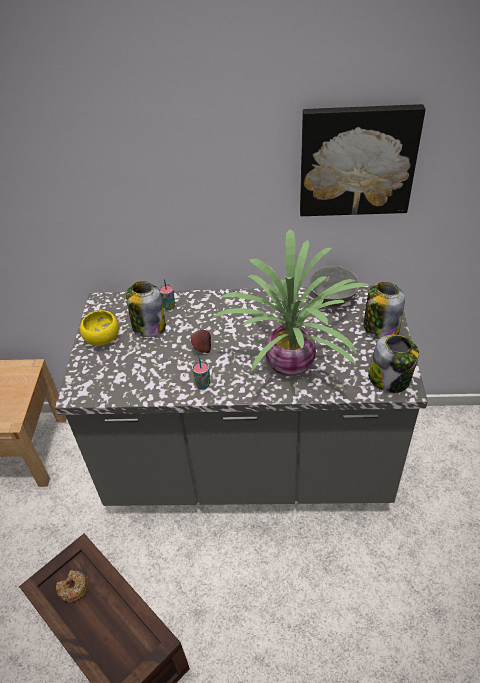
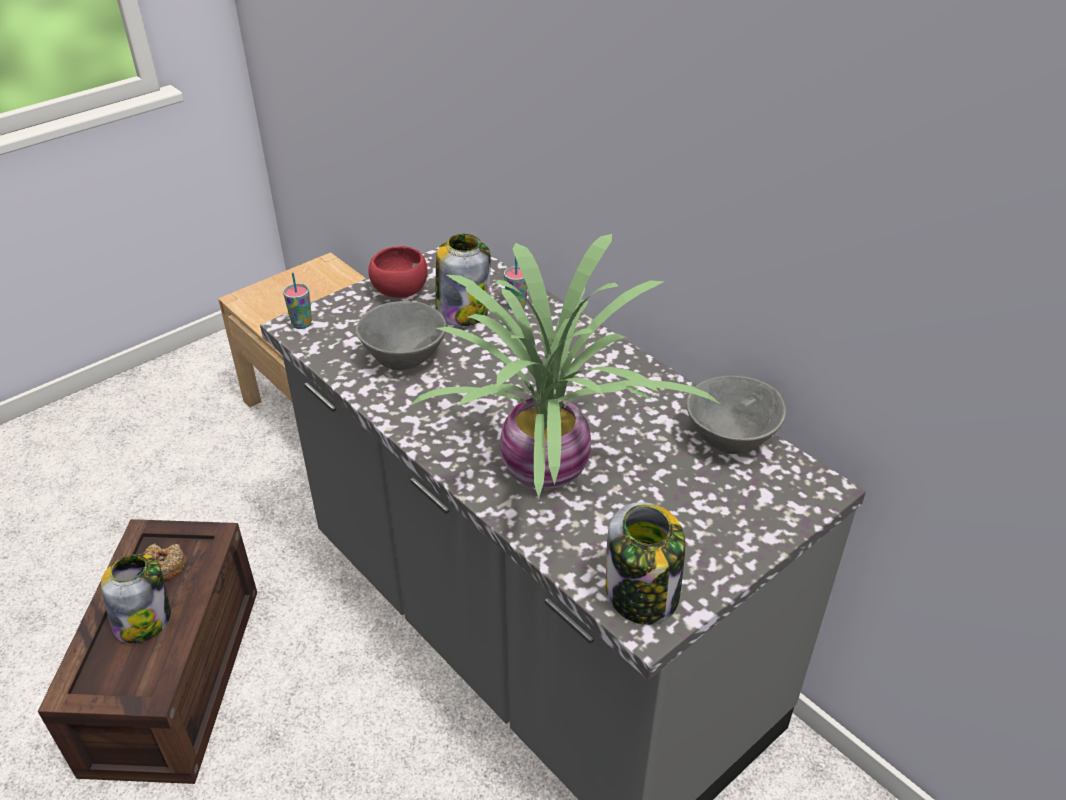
camera: 45 degrees right, 5 degrees down
yellow bowl [80,310,119,346] -> red bowl [368,246,428,298]
apple [191,330,211,353] -> none
cup [192,357,210,390] -> cup moved to [283,272,312,329]
picture [300,104,425,216] -> none
jar [363,282,405,339] -> jar moved to [101,554,171,643]
none -> grey bowl [356,301,446,370]

